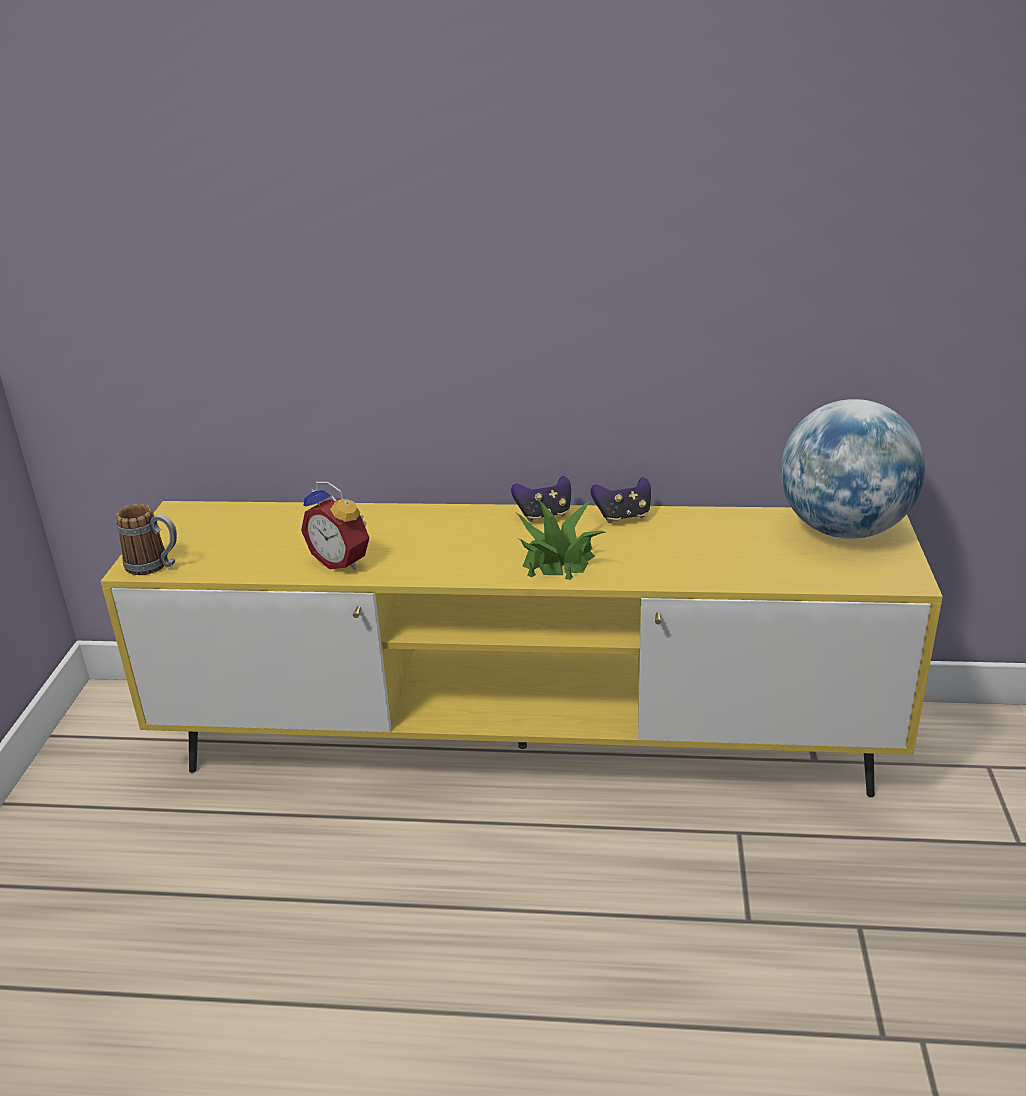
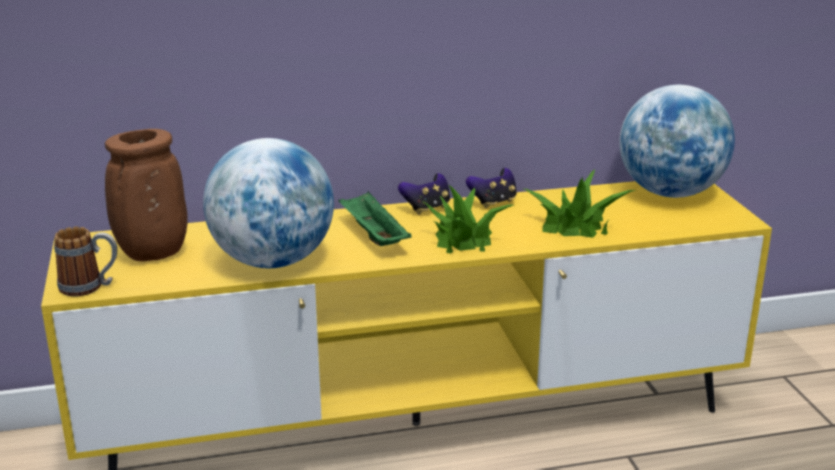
camera: 20 degrees left, 5 degrees down
alarm clock [301,482,370,570] -> globe [203,138,334,268]
none -> brown vase [105,129,188,261]
none -> green tray [338,191,412,246]
none -> potted plant [524,170,635,238]

